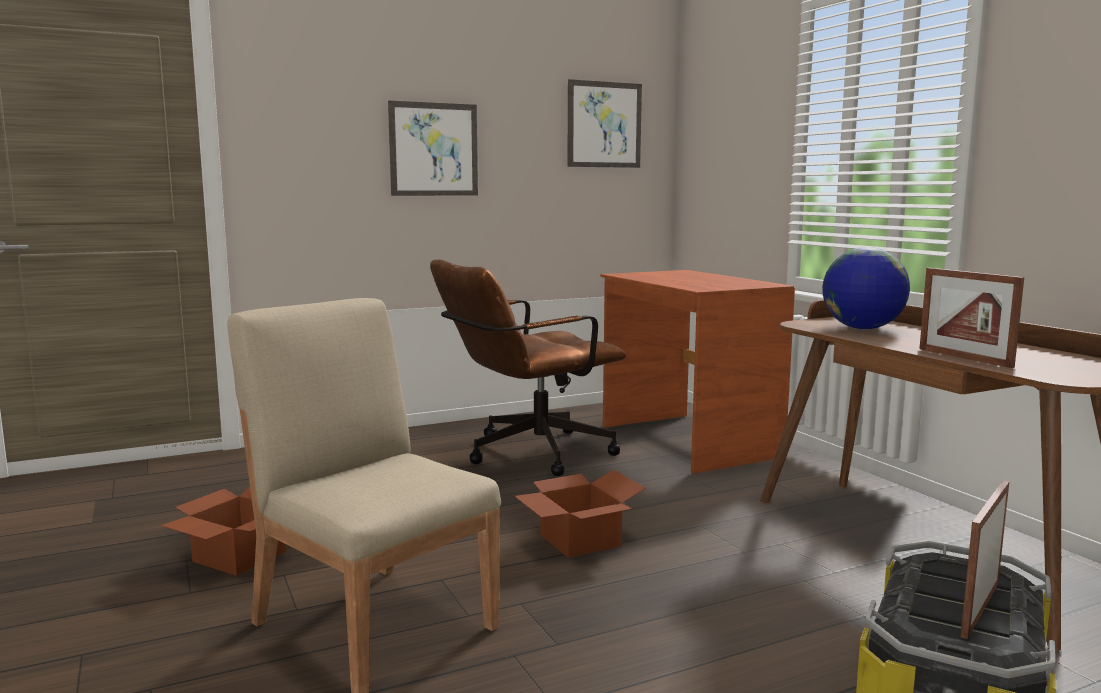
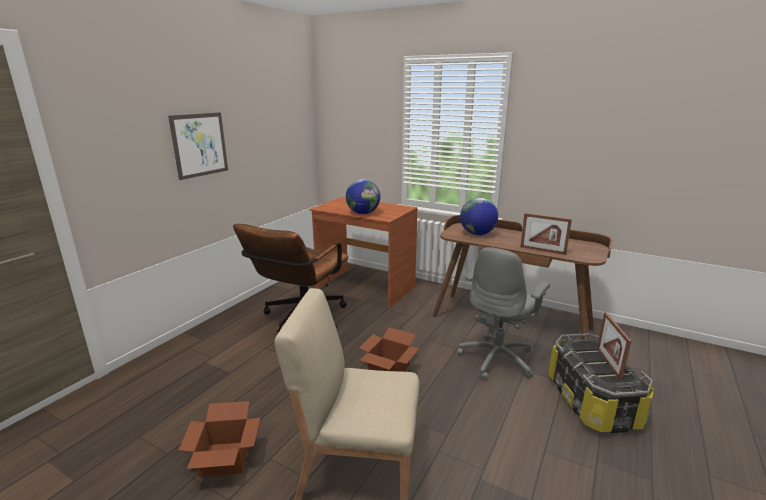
camera: 35 degrees left, 10 degrees up
picture [567,79,642,168] -> none
none -> globe [346,179,380,214]
none -> grey office chair [457,247,550,380]

